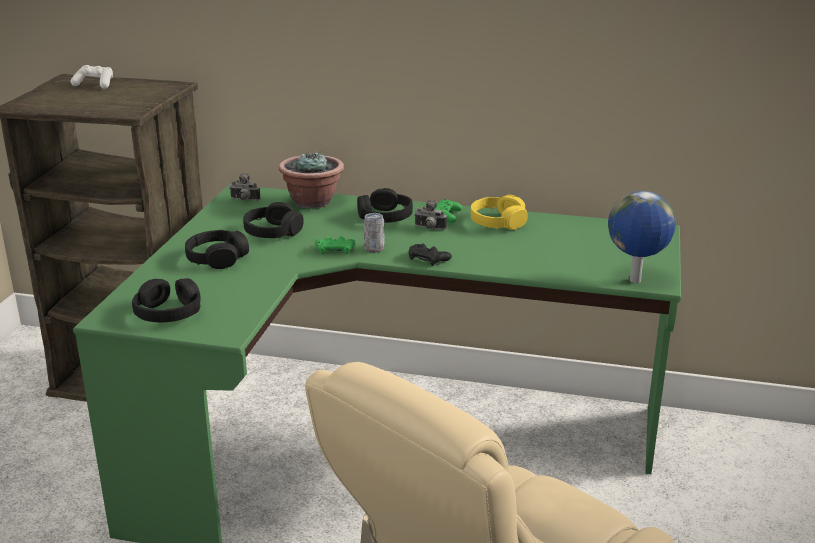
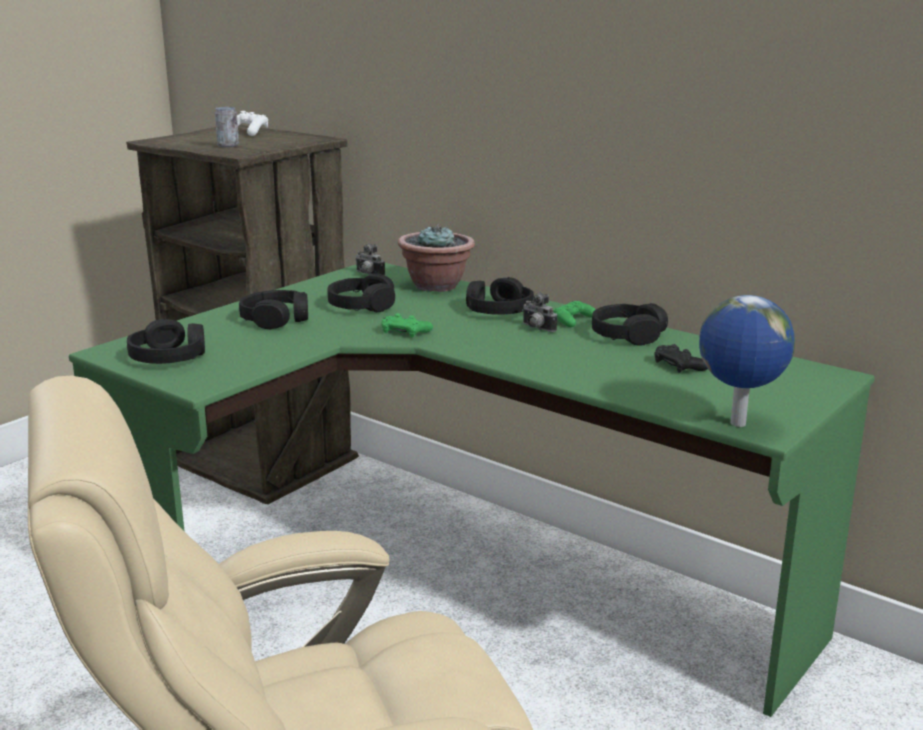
camera: 25 degrees right, 5 degrees down
can [364,213,385,253] -> can moved to [215,107,239,147]
black game controller [409,243,452,266] -> black game controller moved to [654,344,708,373]
yellow headphones [471,195,528,230] -> black headphones [592,303,668,345]

